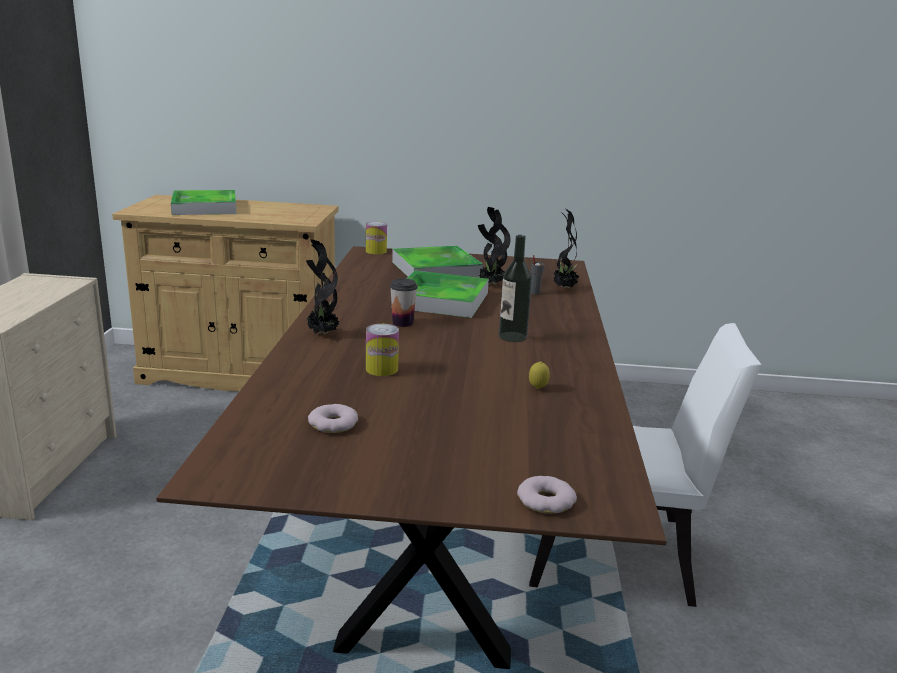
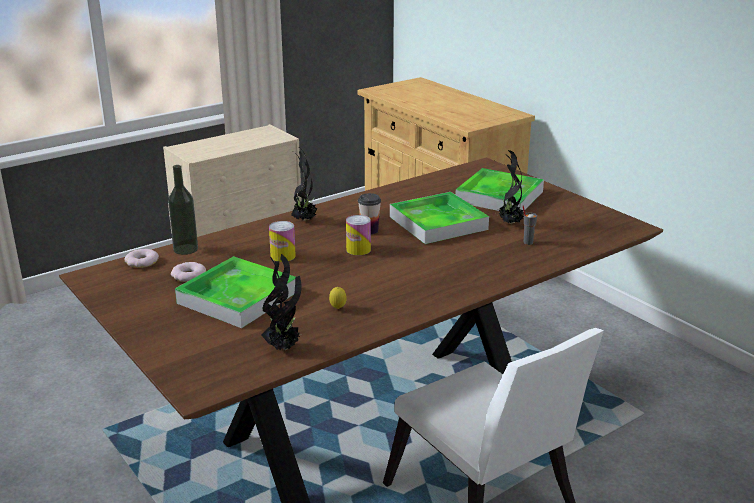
camera: 50 degrees right, 5 degrees up
tray [171,190,237,215] -> tray moved to [175,256,295,328]
can [366,221,387,254] -> can moved to [346,215,371,255]
bottle [499,235,532,342] -> bottle moved to [168,165,198,255]
donut [517,476,577,514] -> donut moved to [124,249,159,268]
potted plant [550,209,579,289] -> potted plant moved to [261,254,303,350]

